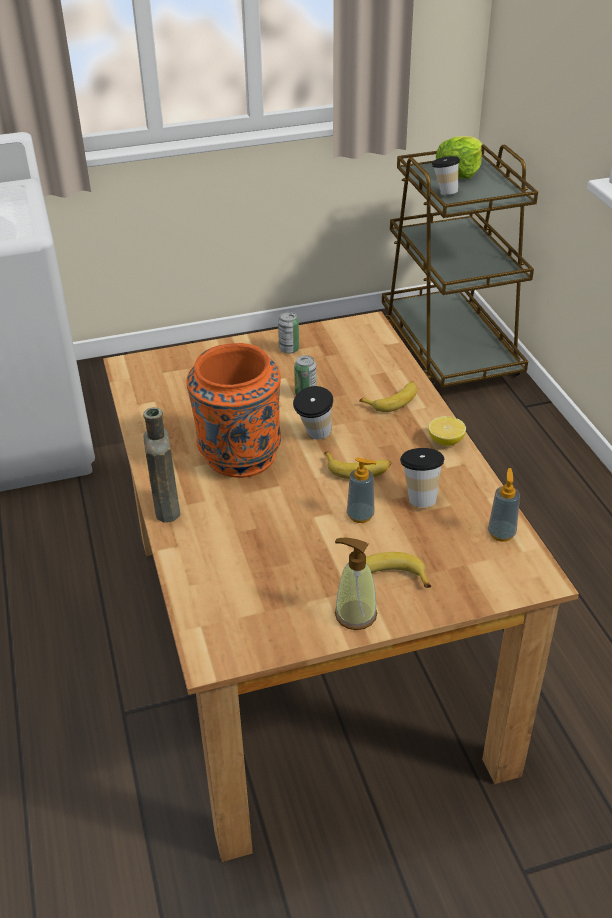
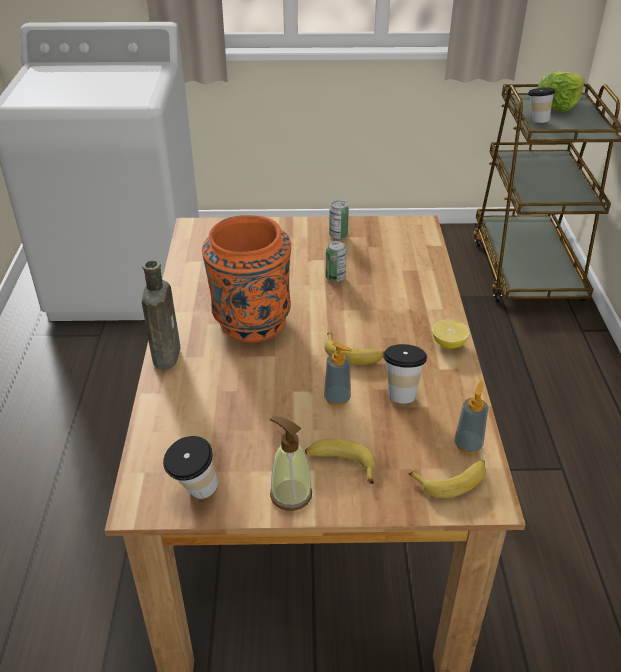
camera: 15 degrees right, 0 degrees up
cup [293,386,333,439] -> cup moved to [163,436,218,499]
banana [359,381,417,412] -> banana moved to [408,459,486,498]

